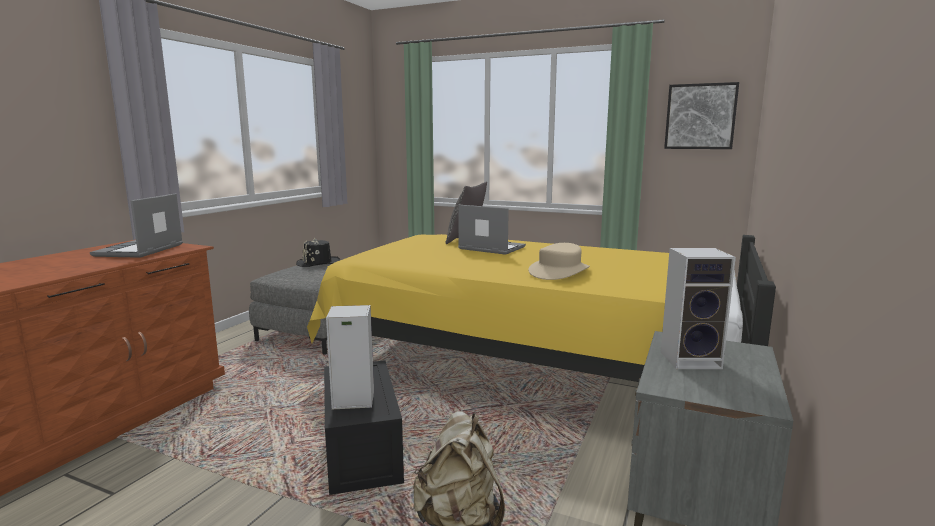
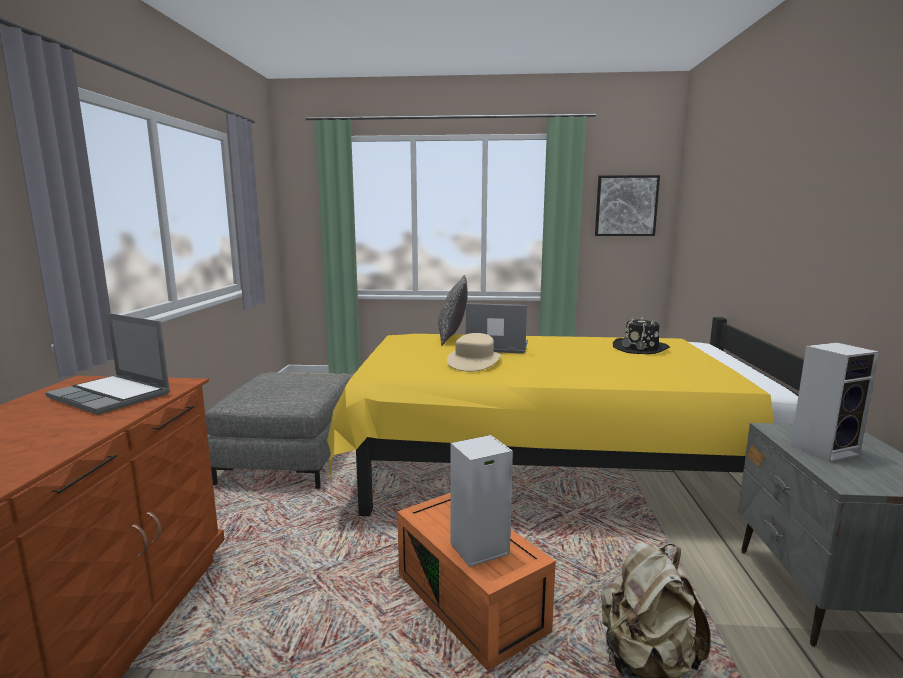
camera: 20 degrees left, 0 degrees up
laptop [90,193,183,258] -> laptop turned 45 degrees counterclockwise [45,313,170,415]
black hat [296,237,340,267] -> black hat moved to [613,317,670,354]
black storage box [324,360,404,495] -> orange storage box [397,493,556,671]
beige hat [528,243,590,280] -> beige hat moved to [447,333,501,372]

